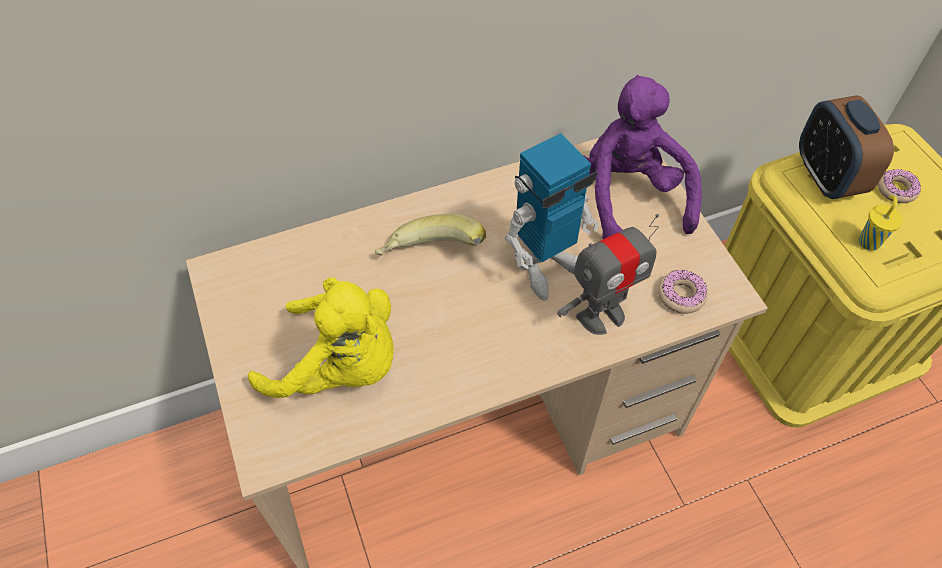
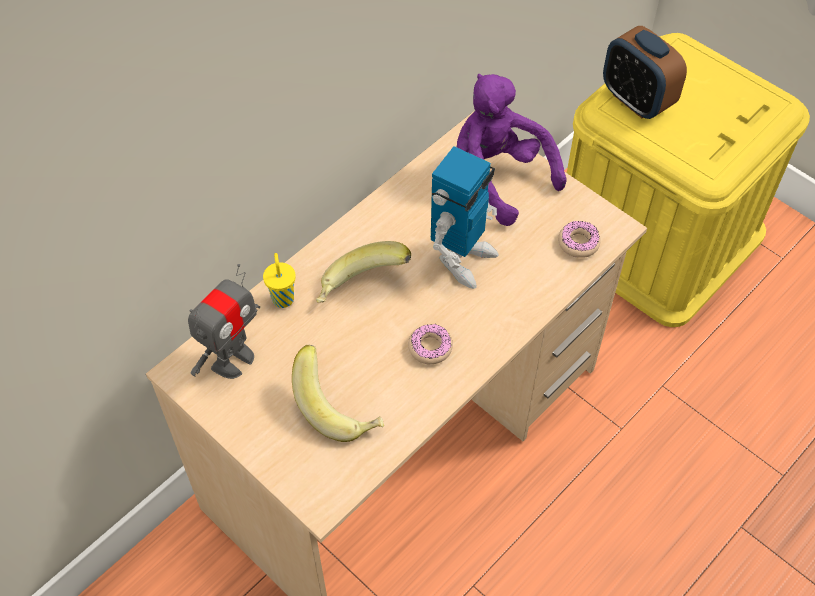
camera: 25 degrees left, 0 degrees up
yellow plush toy [248,277,393,398] -> banana [292,345,384,442]
toy robot [557,214,659,335] -> toy robot moved to [188,264,260,379]
yellow cup [859,195,903,251] -> yellow cup moved to [263,253,296,308]
donut [878,169,921,203] -> donut moved to [408,324,453,364]

